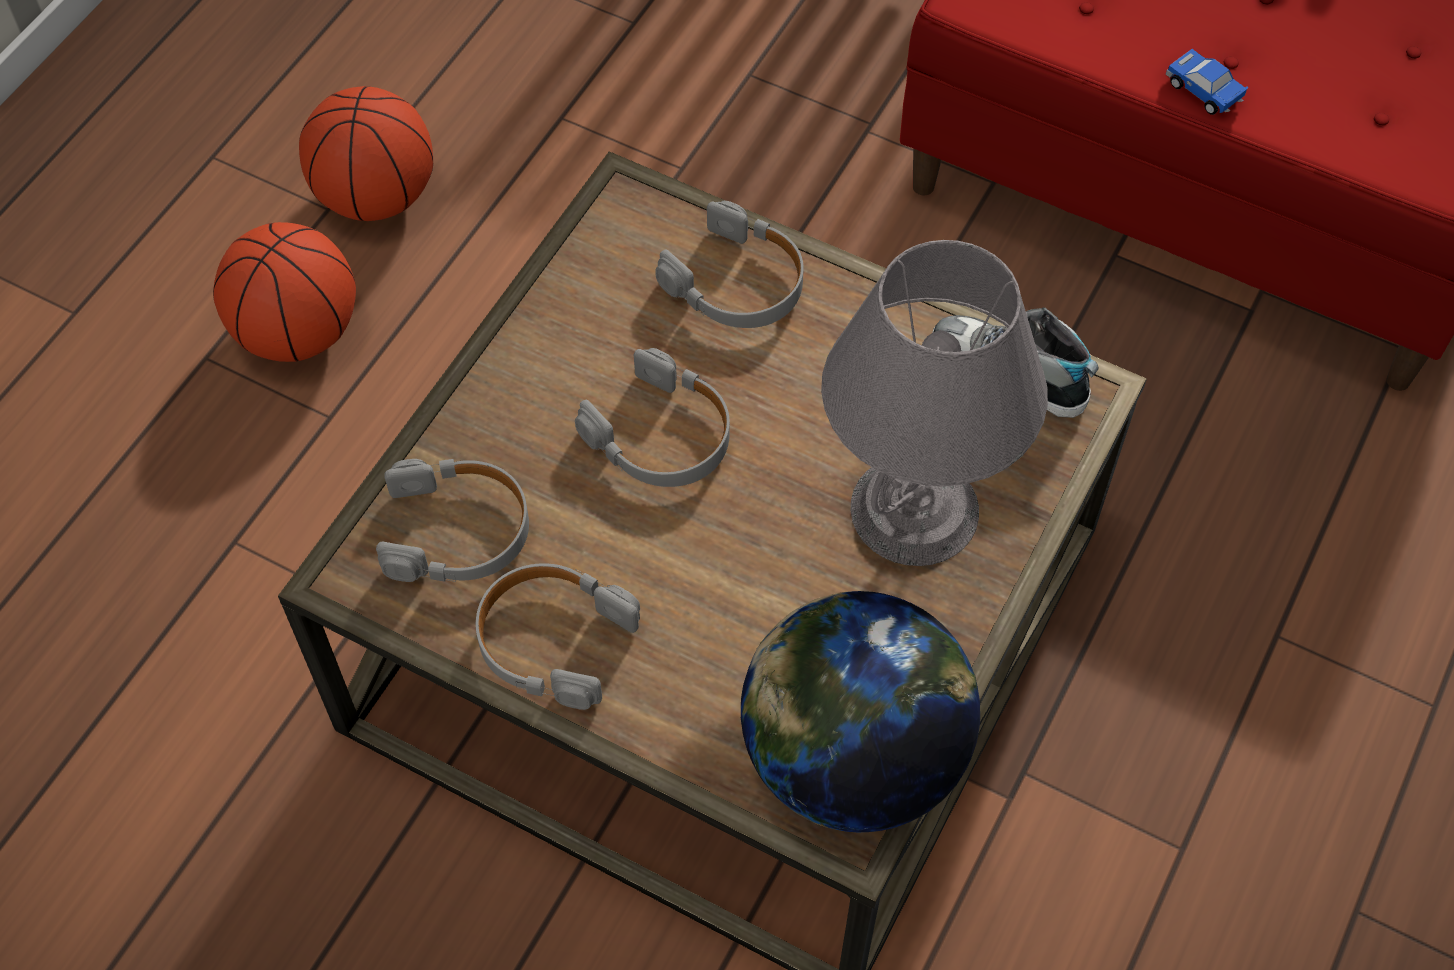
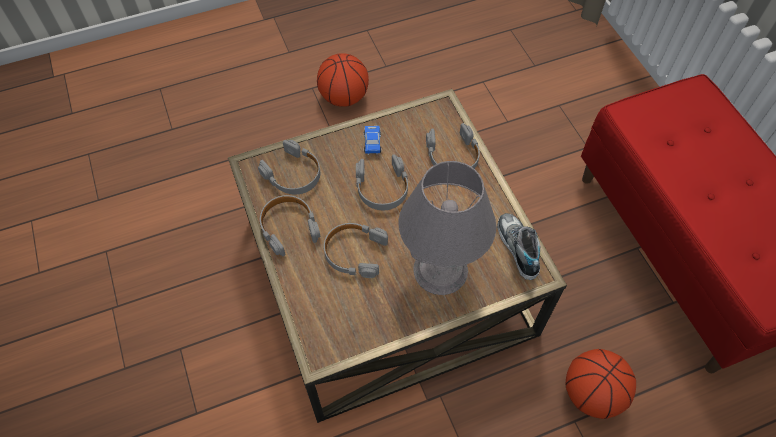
camera: 40 degrees right, 0 degrees up
basketball [299,86,433,221] -> basketball moved to [566,349,636,419]
globe [741,591,980,832] -> none
toy car [1166,49,1249,115] -> toy car moved to [364,126,382,155]
none -> grey headphones [324,223,388,278]

